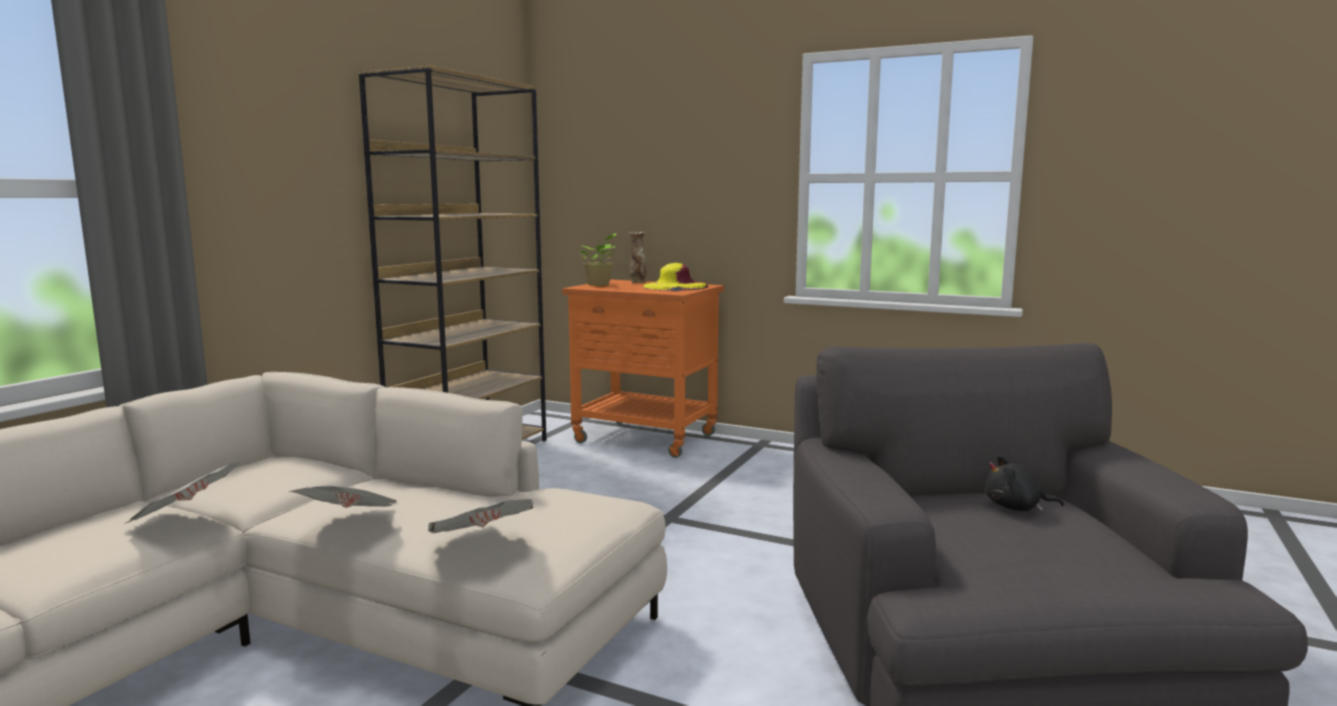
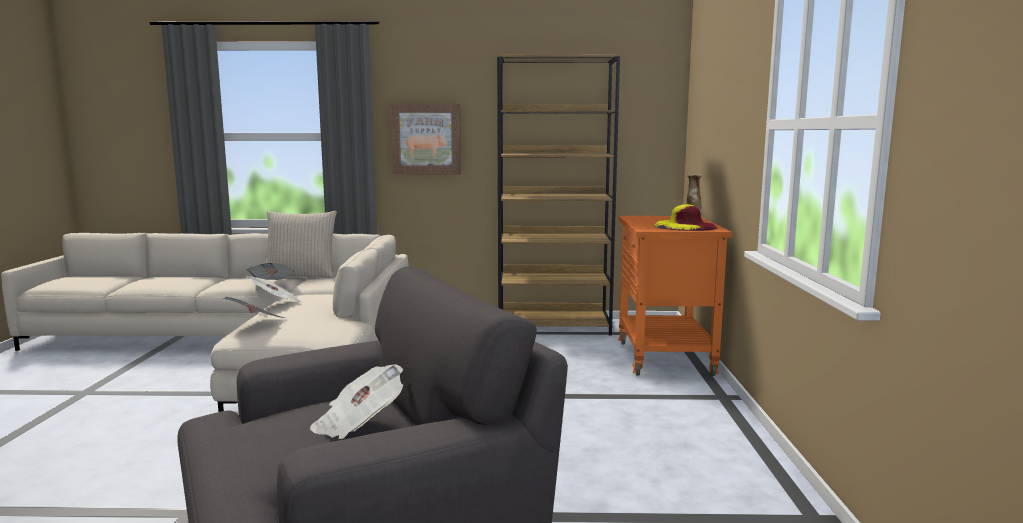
camera: 65 degrees right, 0 degrees up
potted plant [579,233,616,286] -> none
black plush toy [985,455,1064,511] -> newspaper [310,364,403,439]
none -> beige pillow [266,211,337,278]
none -> picture [390,104,461,174]

